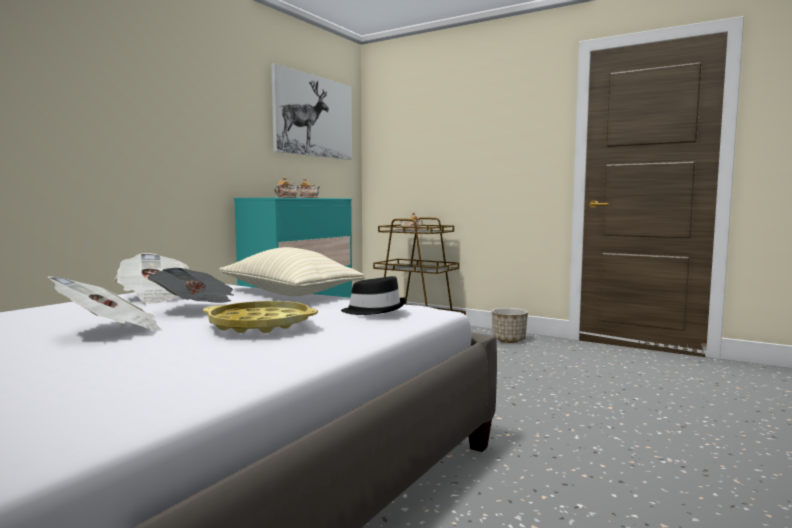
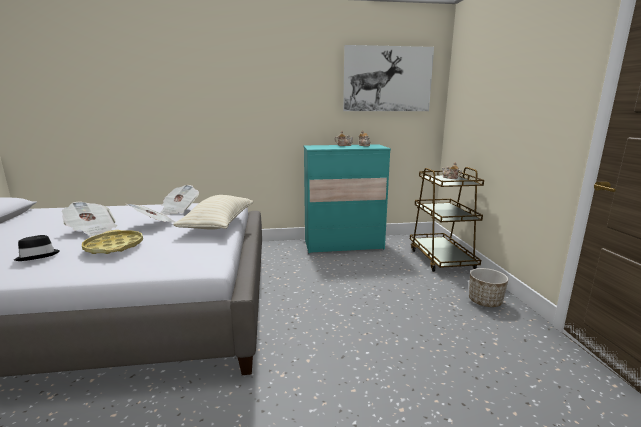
camera: 50 degrees right, 10 degrees up
black hat [341,276,406,315] -> black hat moved to [14,235,60,261]

